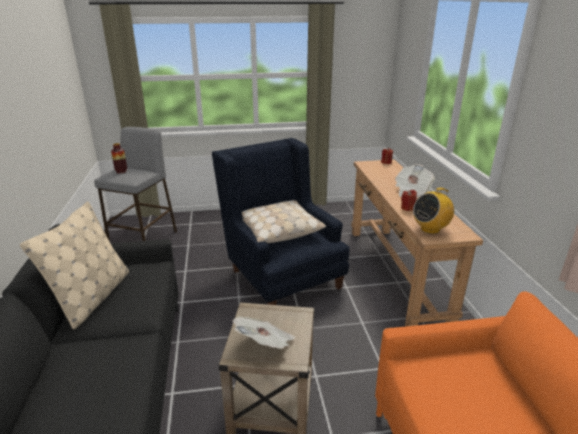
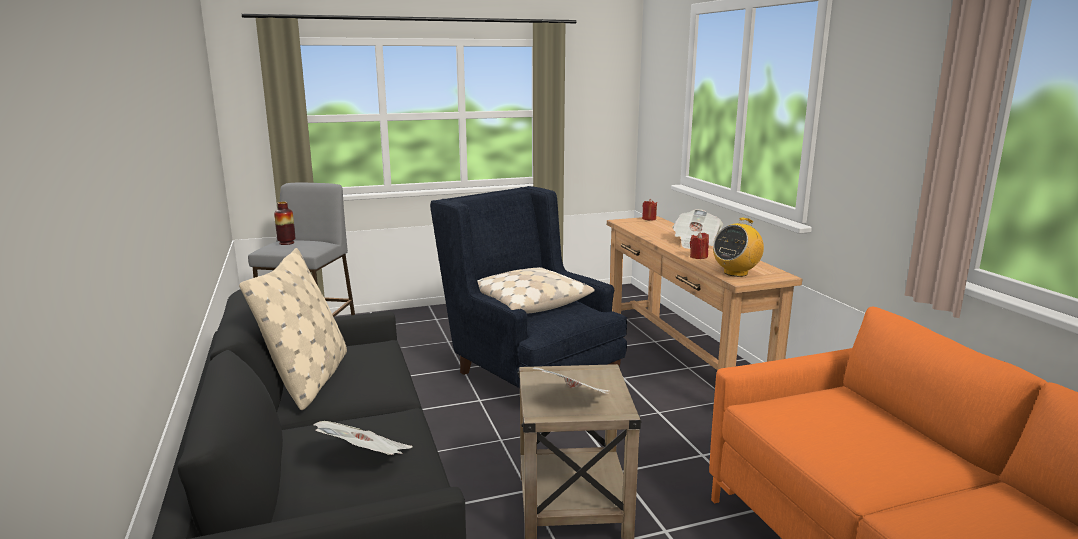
camera: 10 degrees left, 10 degrees down
none -> newspaper [314,421,413,455]

